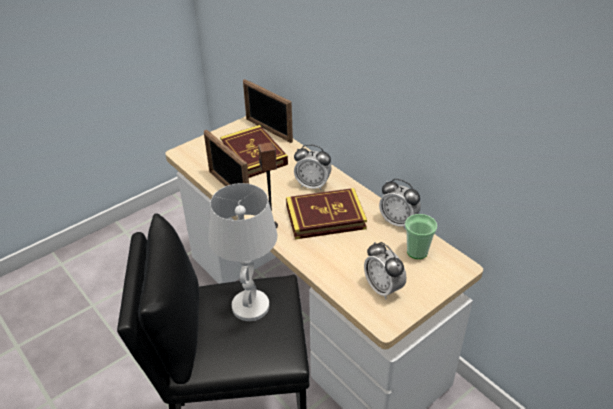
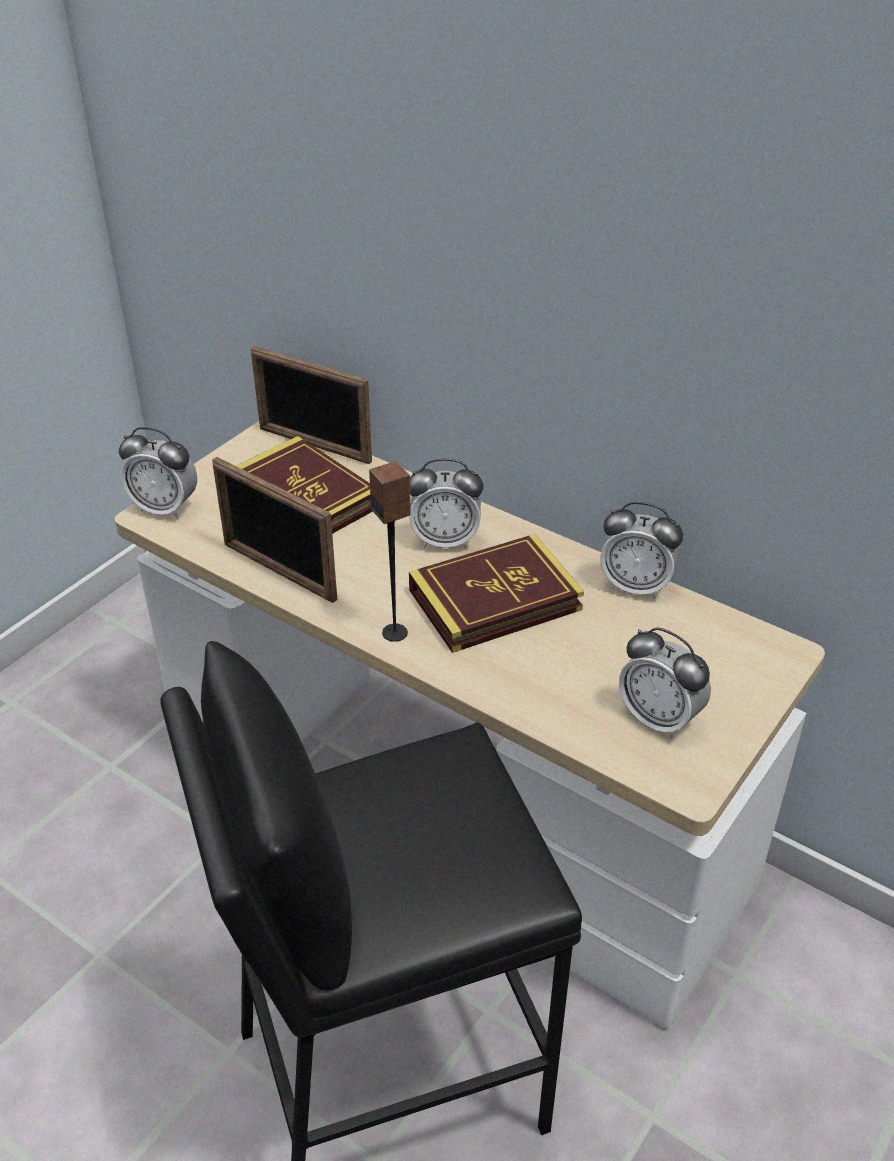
camera: 15 degrees left, 0 degrees up
white table lamp [209,183,277,321] -> none
cup [405,214,437,259] -> none
none -> alarm clock [119,427,197,519]

